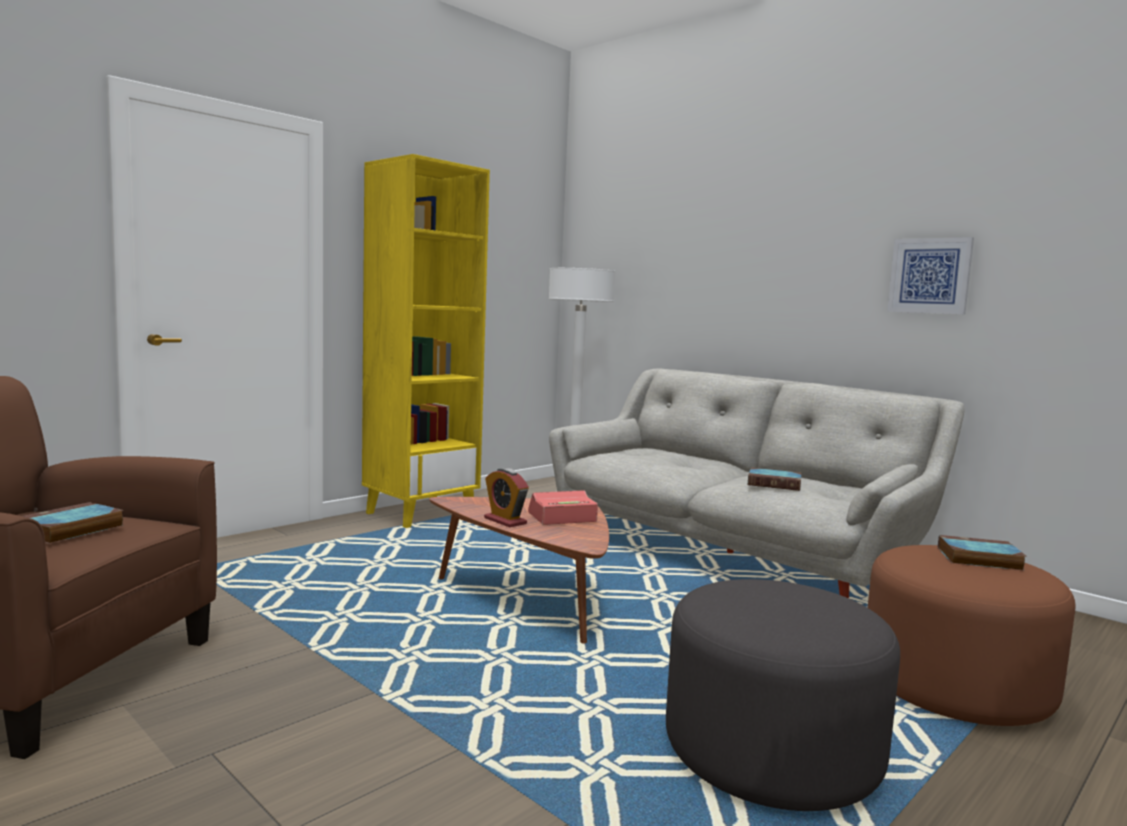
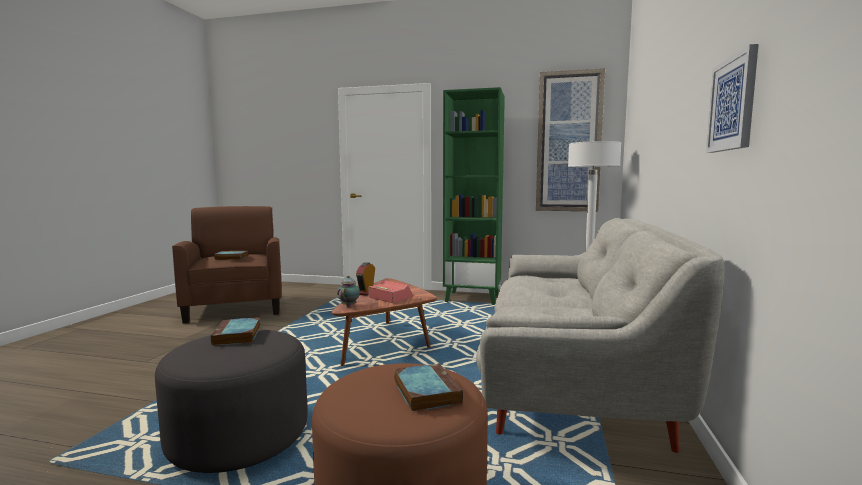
camera: 60 degrees right, 0 degrees up
yellow bookcase [362,154,490,528] -> green bookcase [443,87,505,305]
book [748,468,802,491] -> book moved to [210,317,260,346]
none -> teapot [337,275,360,307]
none -> picture [536,68,605,211]

